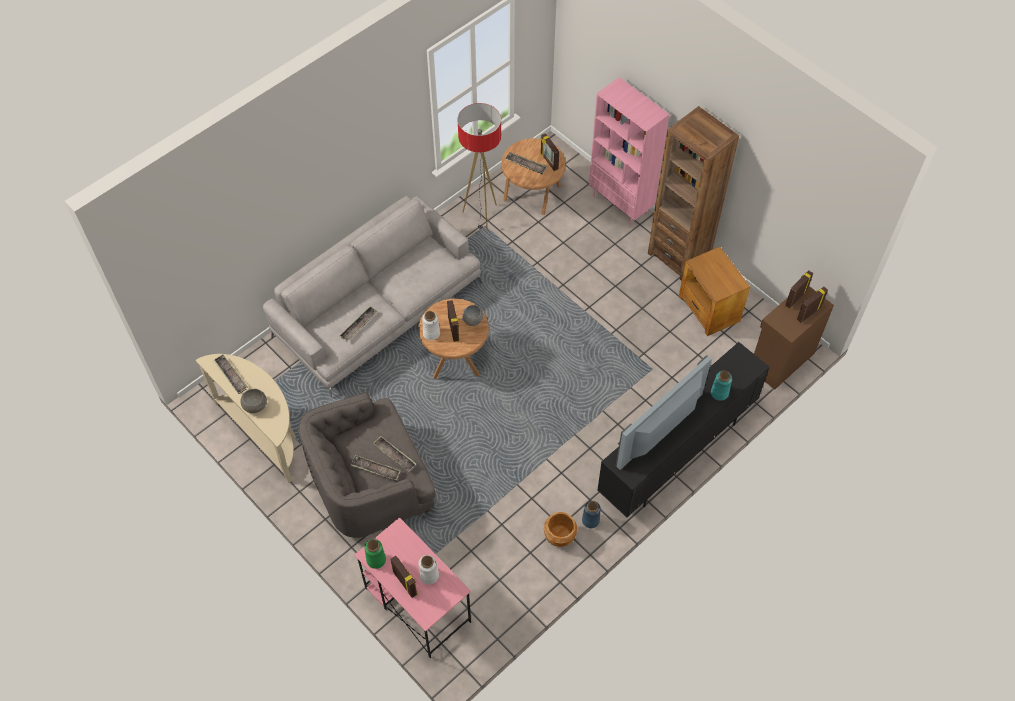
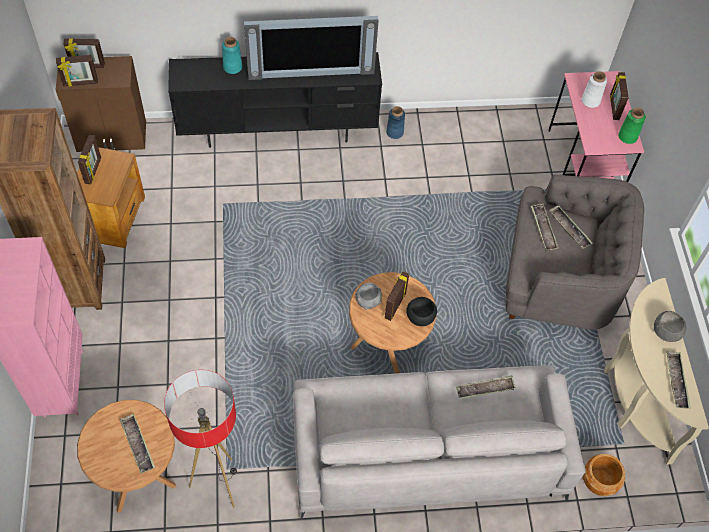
camera: 145 degrees left, 0 degrees up
white vase [422,311,440,340] -> black bowl [406,297,437,326]
picture frame [540,133,559,171] -> picture frame moved to [78,135,101,185]
brown planter [544,512,577,547] -> brown planter moved to [583,454,625,496]

